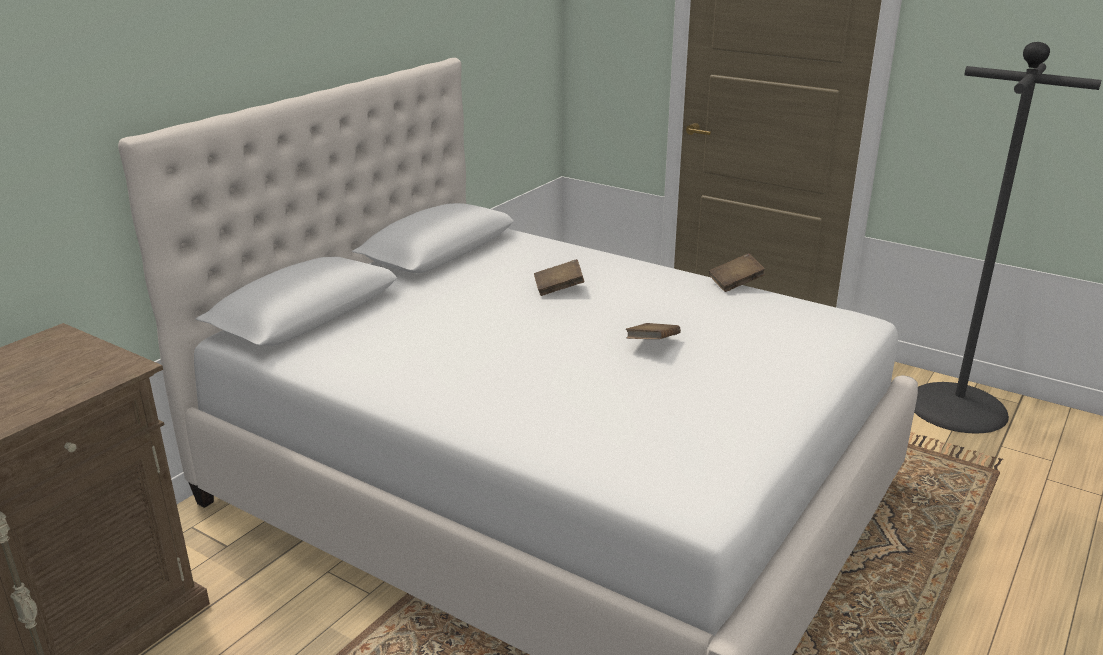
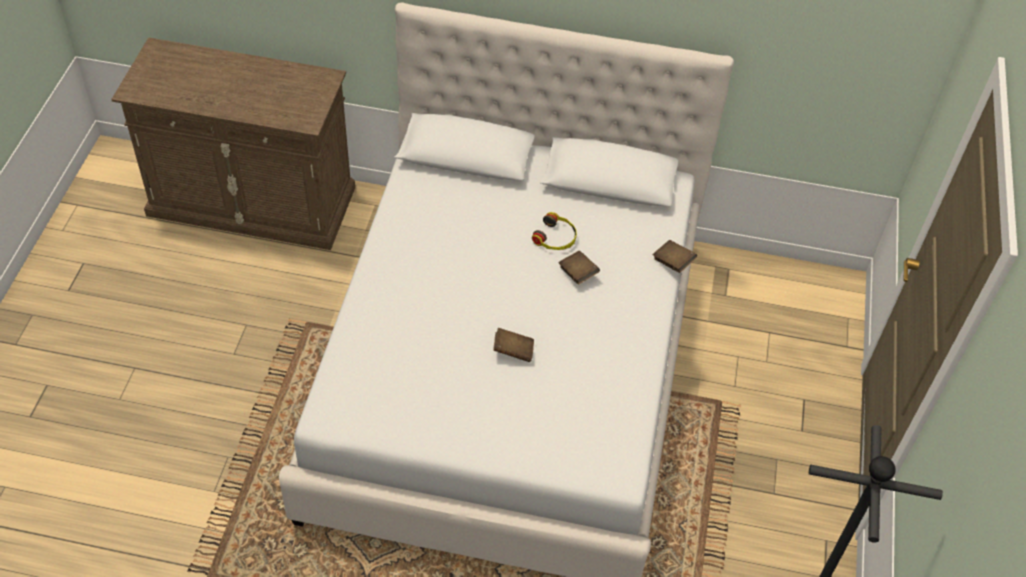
camera: 65 degrees right, 25 degrees up
brown book [709,253,765,292] -> brown book moved to [653,240,697,273]
none -> headphones [532,212,577,250]

